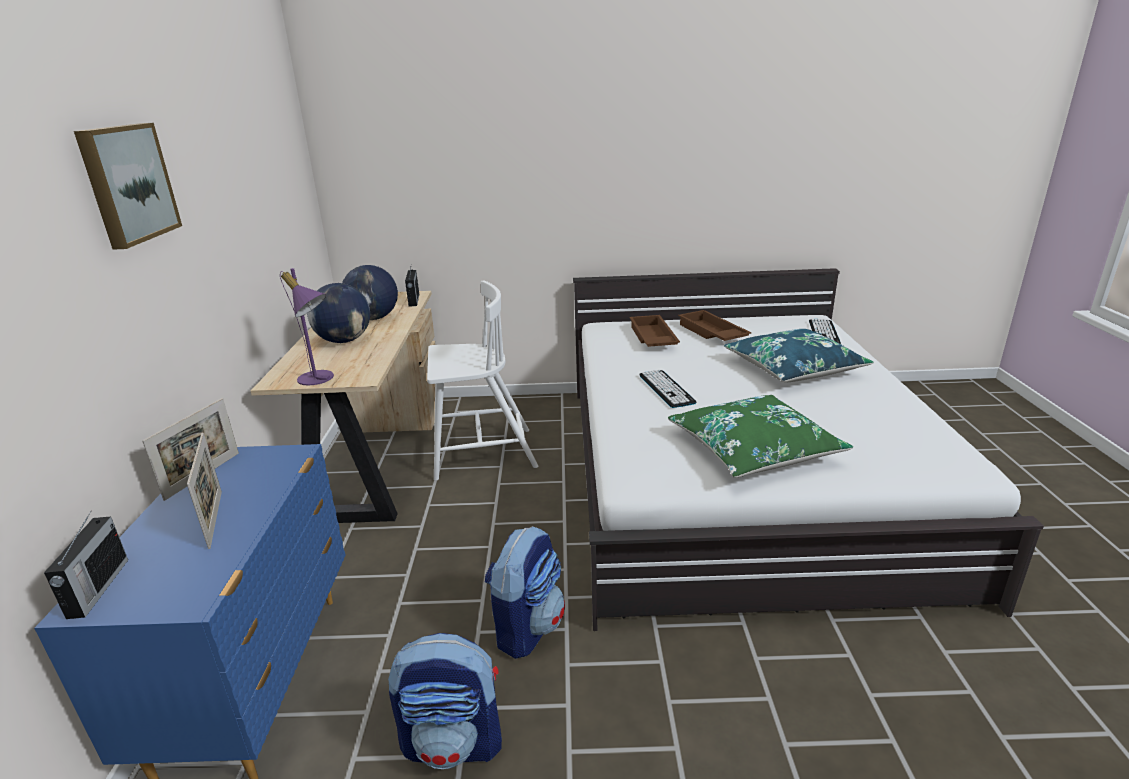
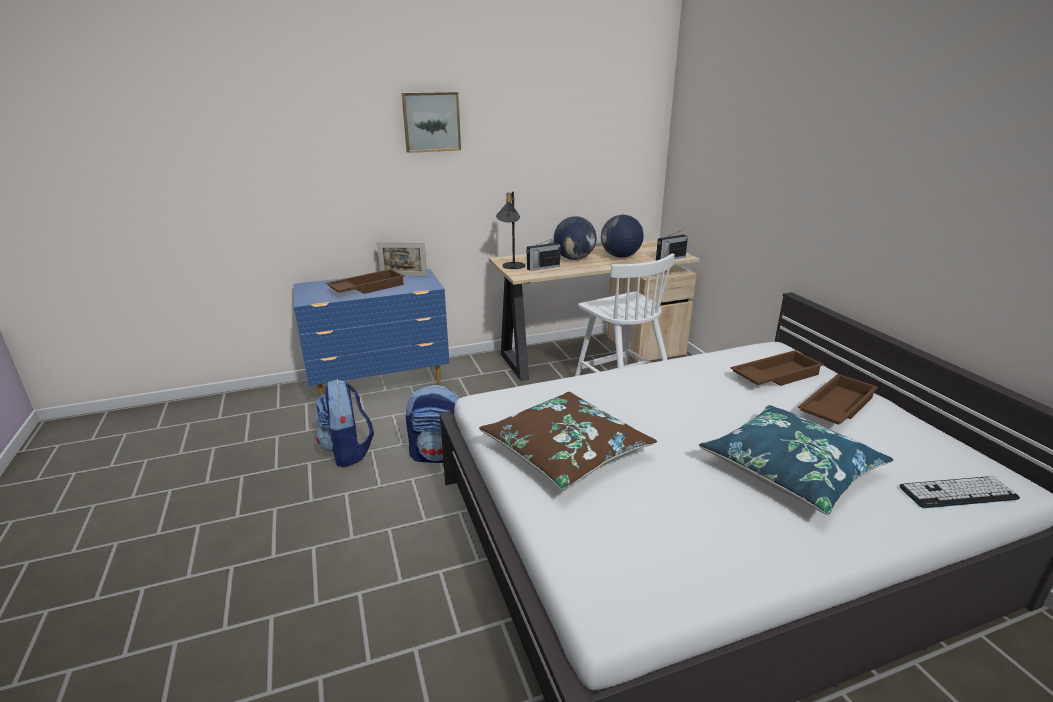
camera: 70 degrees right, 0 degrees up
radio [44,512,128,619] -> radio moved to [526,239,560,271]
picture frame [187,433,222,549] -> brown tray [326,269,405,294]
purple table lamp [280,268,334,386] -> black table lamp [496,192,525,269]
keyboard [639,369,697,408] -> none
green pillow [668,395,853,478] -> brown pillow [479,392,657,491]

